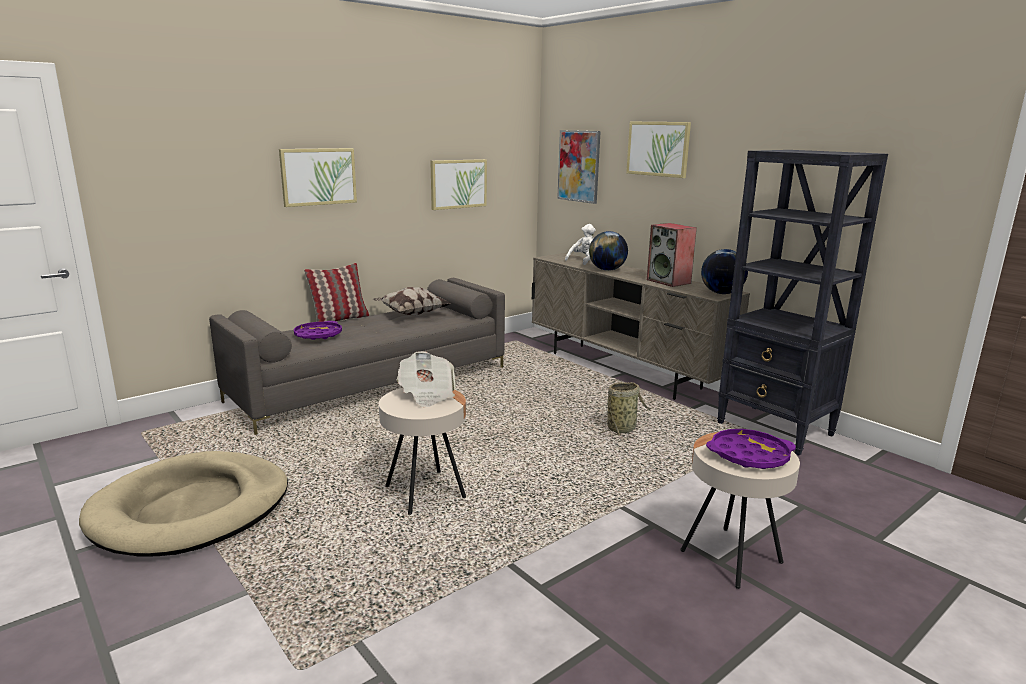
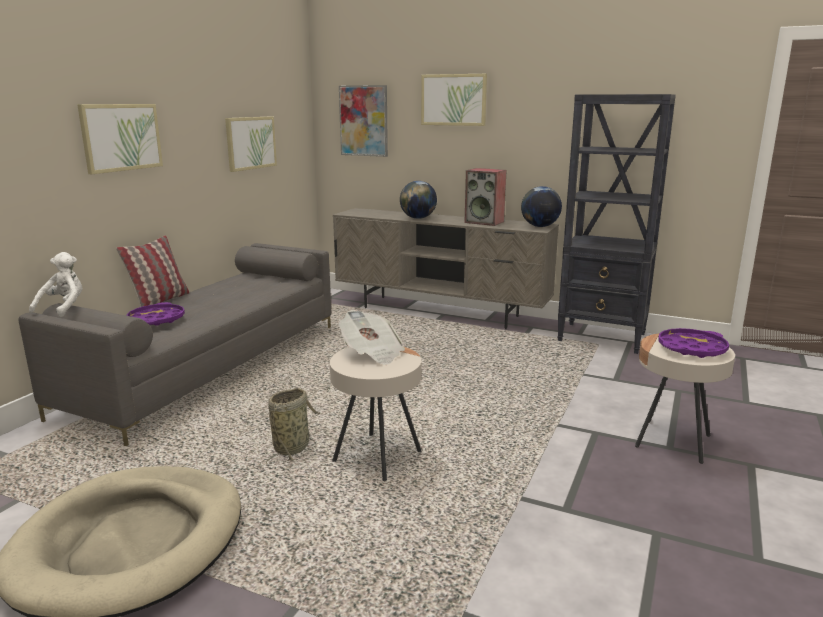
camera: 25 degrees left, 0 degrees up
pillow [373,287,451,316] -> none
white plush toy [565,224,596,265] -> white plush toy moved to [29,252,83,317]
basket [599,382,650,436] -> basket moved to [266,388,321,464]

